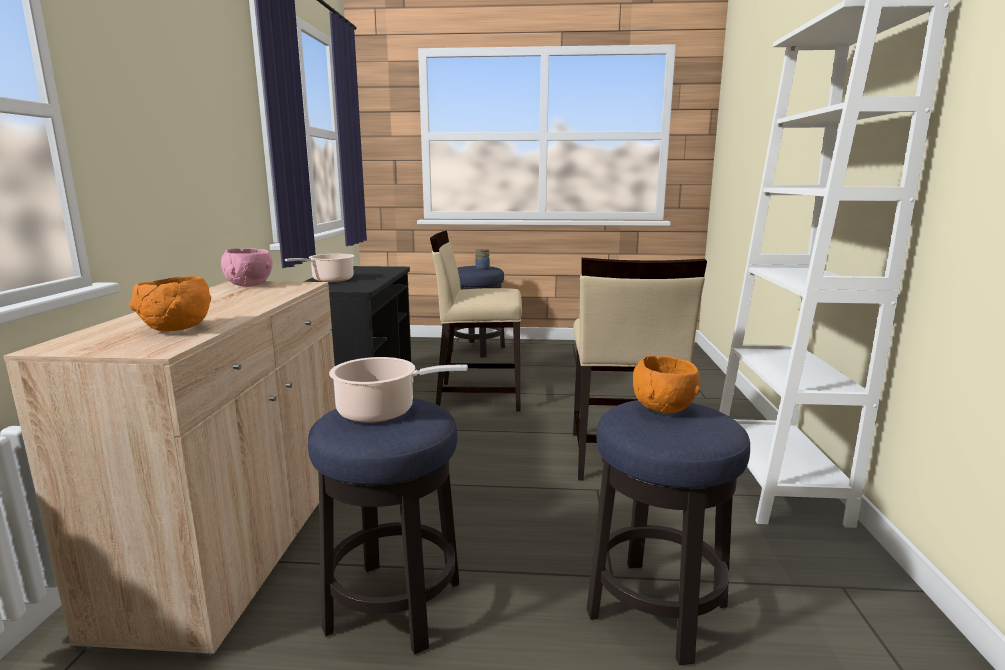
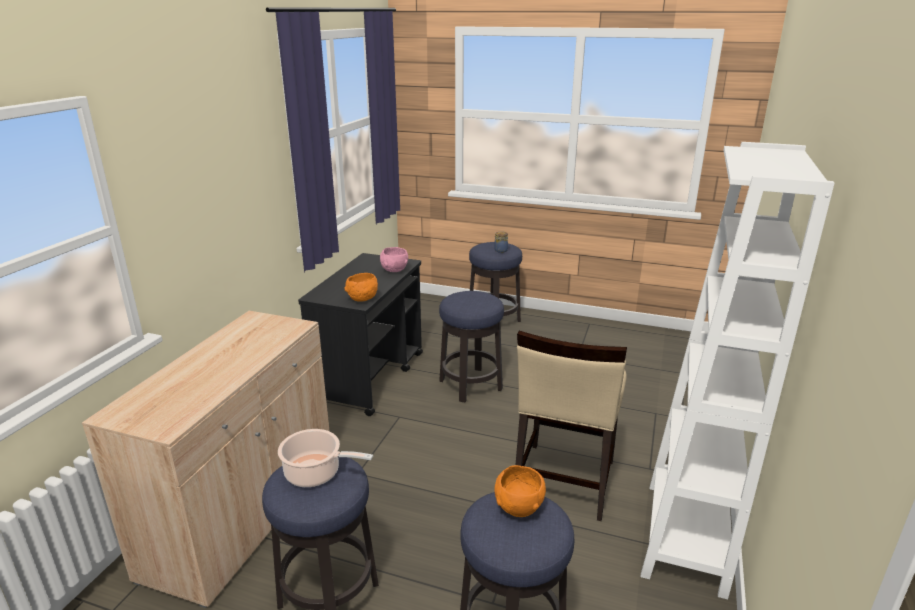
camera: 15 degrees right, 10 degrees up
orange bowl [129,276,211,331] -> orange bowl moved to [344,273,378,302]
pink bowl [221,248,273,287] -> pink bowl moved to [380,247,408,272]
cooking pot [285,254,354,282] -> none
beige chair [430,231,522,412] -> stool [439,291,504,402]

